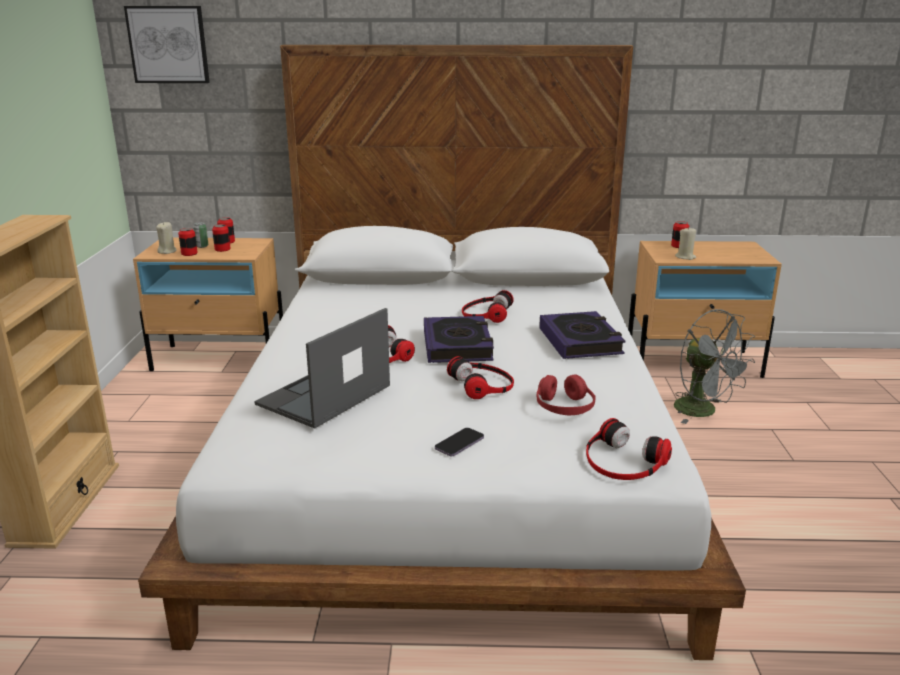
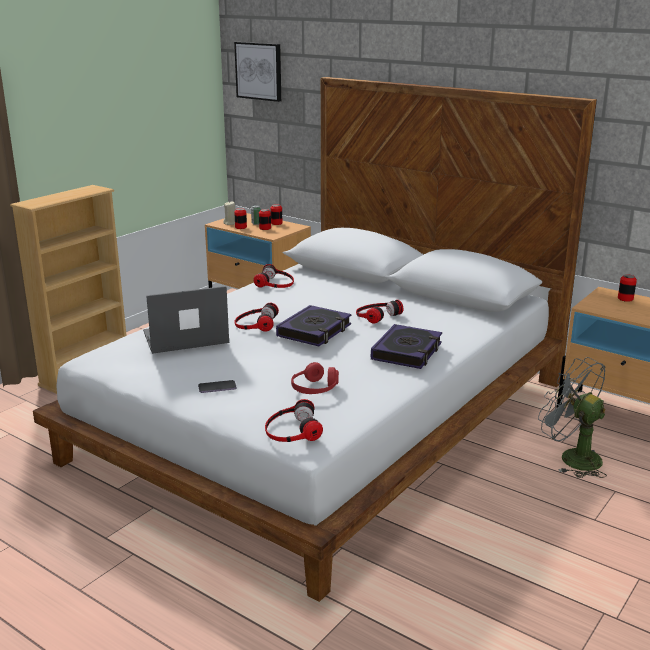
camera: 35 degrees right, 0 degrees up
headphones [447,356,514,399] -> headphones moved to [254,264,294,288]
grey fan [674,309,755,424] -> grey fan turned 135 degrees clockwise [538,357,607,478]
beige candle [675,228,696,260] -> none

